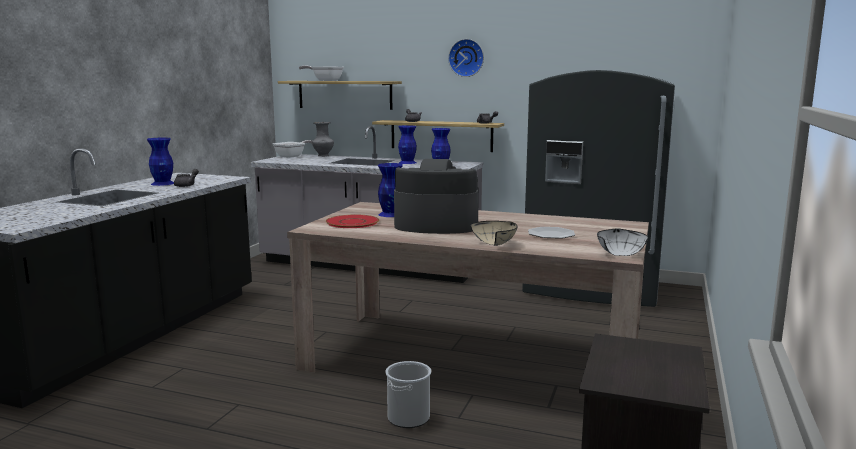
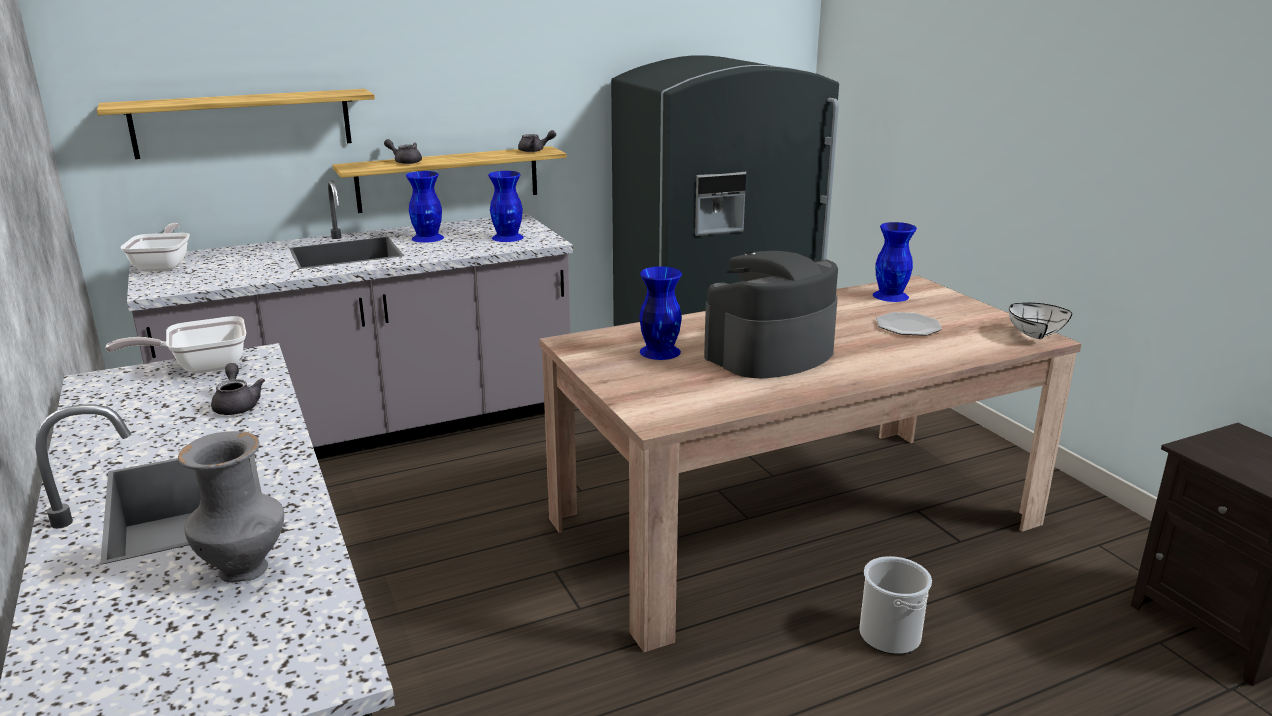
camera: 45 degrees left, 10 degrees up
blue vase [147,137,174,186] -> blue vase moved to [873,222,917,302]
frying pan [299,66,344,81] -> frying pan moved to [105,316,246,374]
grey vase [312,122,334,157] -> grey vase moved to [178,431,284,583]
red plate [326,214,379,228] -> none
wall clock [448,39,484,77] -> none
beige bowl [471,221,518,246] -> none

